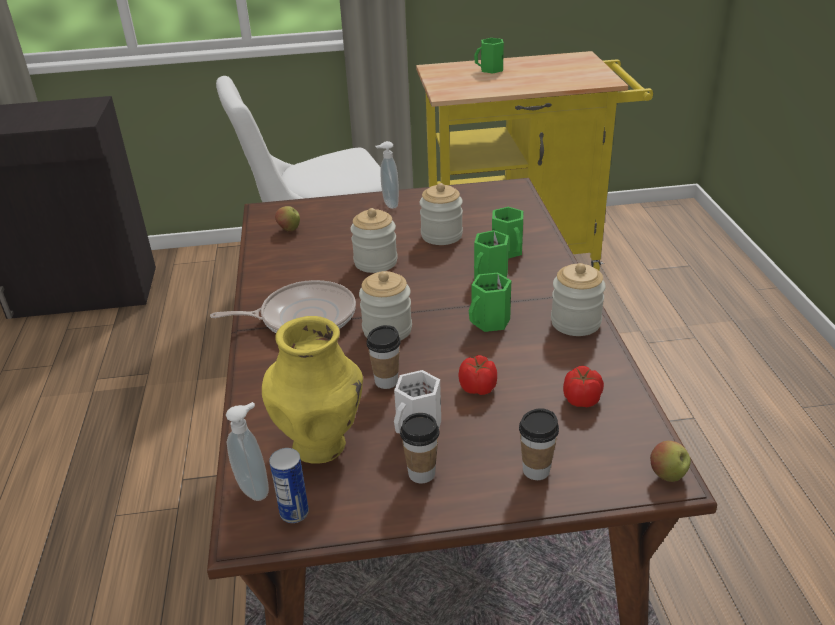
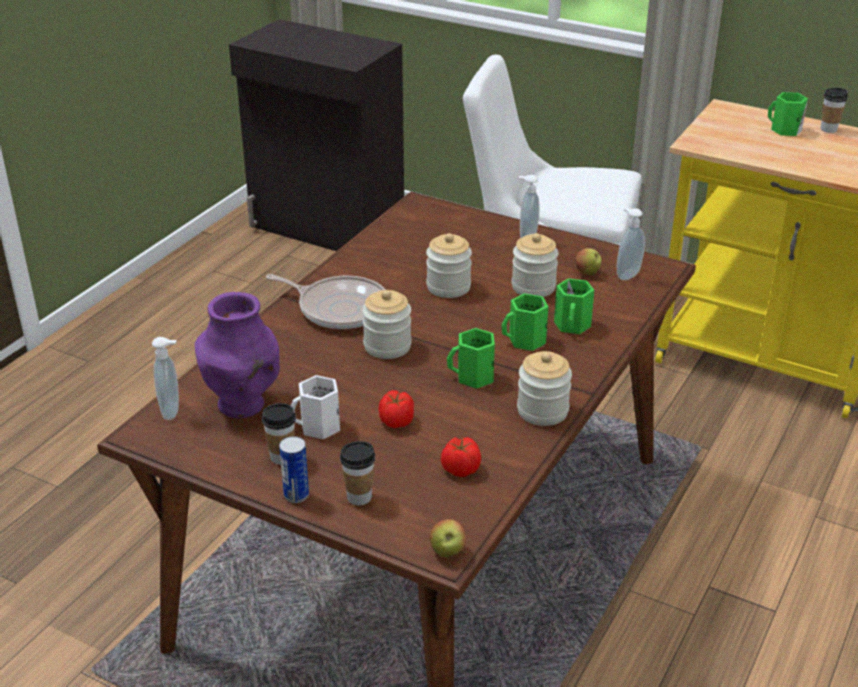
camera: 35 degrees right, 0 degrees up
yellow vase [262,316,363,464] -> purple vase [195,292,280,419]
can [269,448,309,523] -> can moved to [279,436,309,503]
apple [275,206,300,232] -> apple moved to [575,248,602,276]
cup [367,325,401,389] -> cup moved to [821,88,848,133]
none -> soap dispenser [617,207,645,281]

